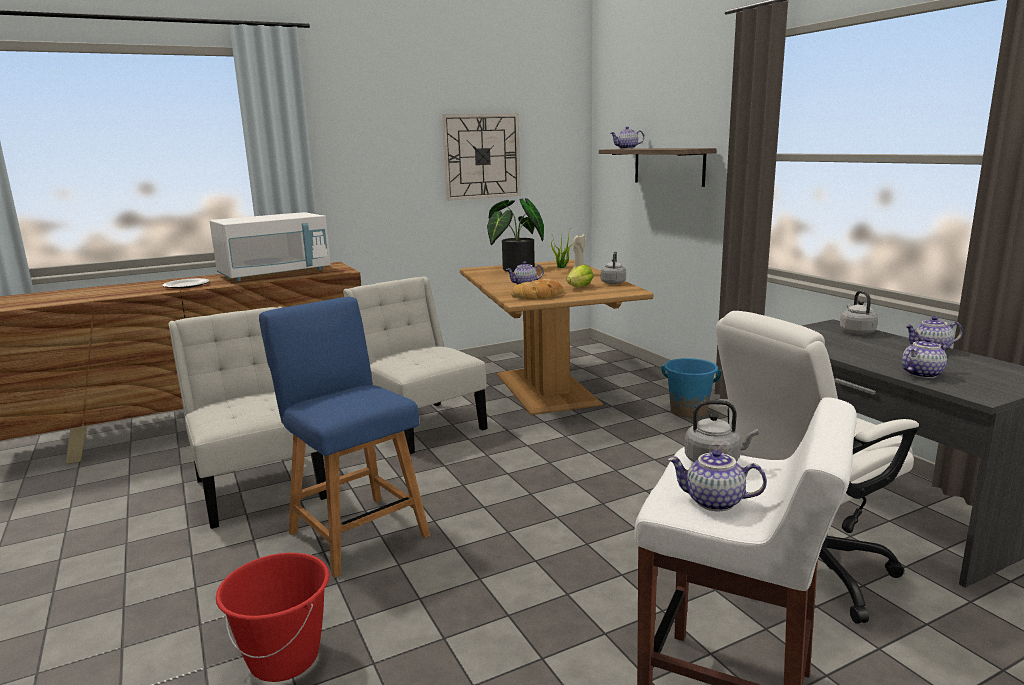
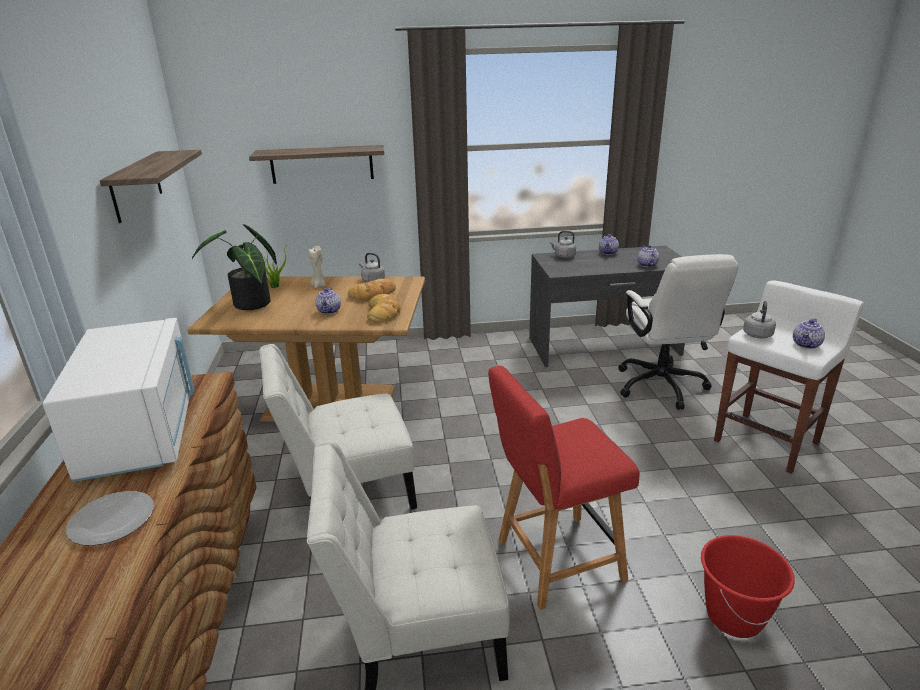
camera: 70 degrees left, 10 degrees up
blue chair [259,297,430,578] -> red chair [488,366,640,610]
wall clock [442,114,521,201] -> shelf [100,150,202,223]
lettuce [567,265,593,287] -> bread [348,279,396,301]
teapot [611,127,644,149] -> none
blue bucket [661,358,721,418] -> none

